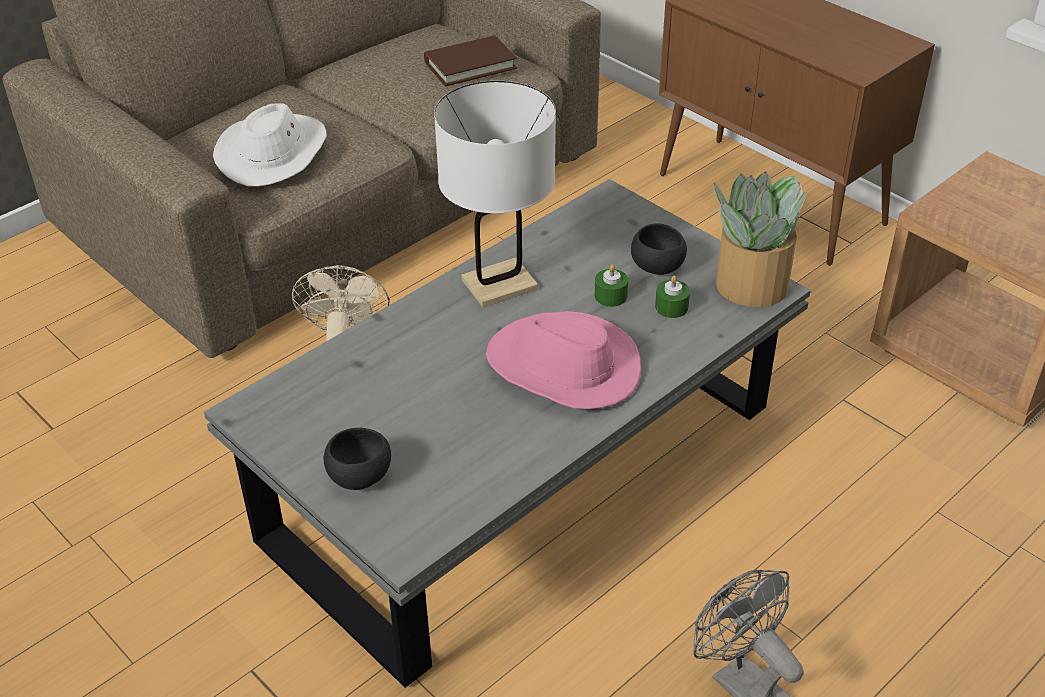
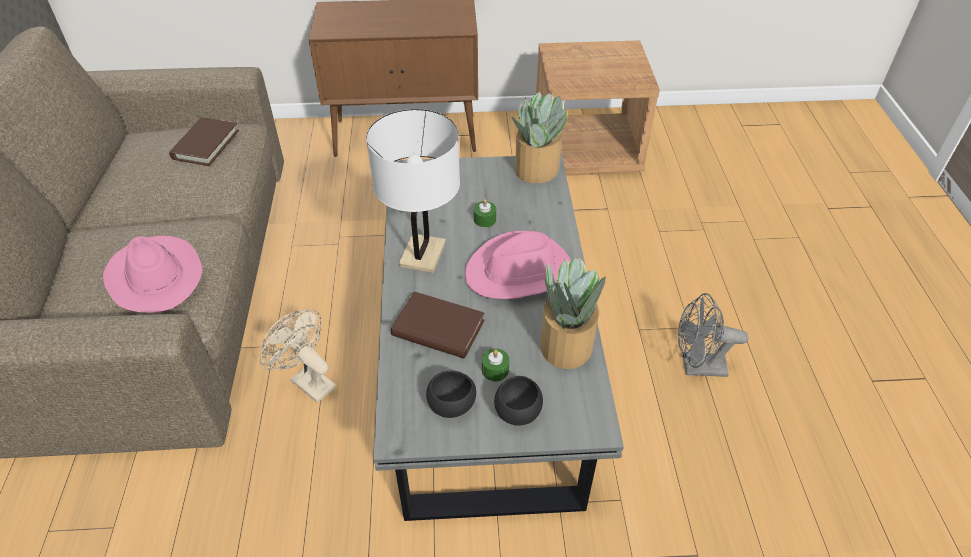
camera: 50 degrees left, 5 degrees up
white hat [213,103,327,186] -> pink hat [103,236,203,313]
black bowl [631,223,687,275] -> black bowl moved to [426,371,476,418]
green candle [655,276,690,318] -> green candle moved to [482,348,509,381]
none -> brown book [391,291,485,359]
none -> potted plant [541,257,606,369]

